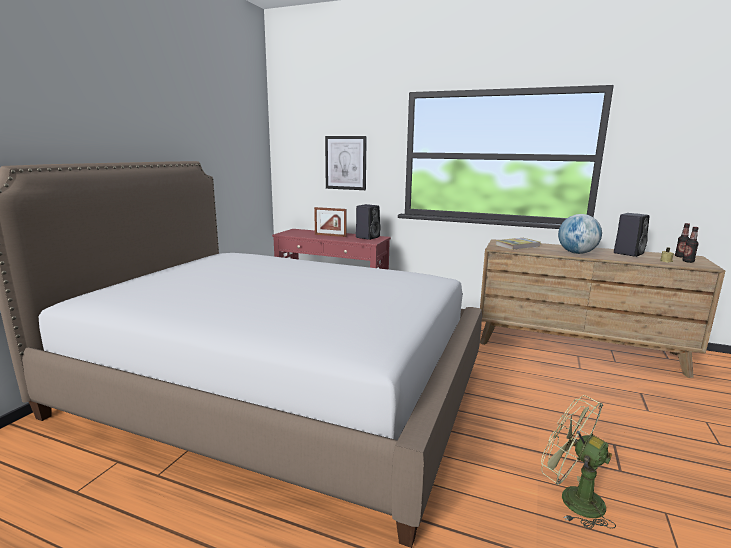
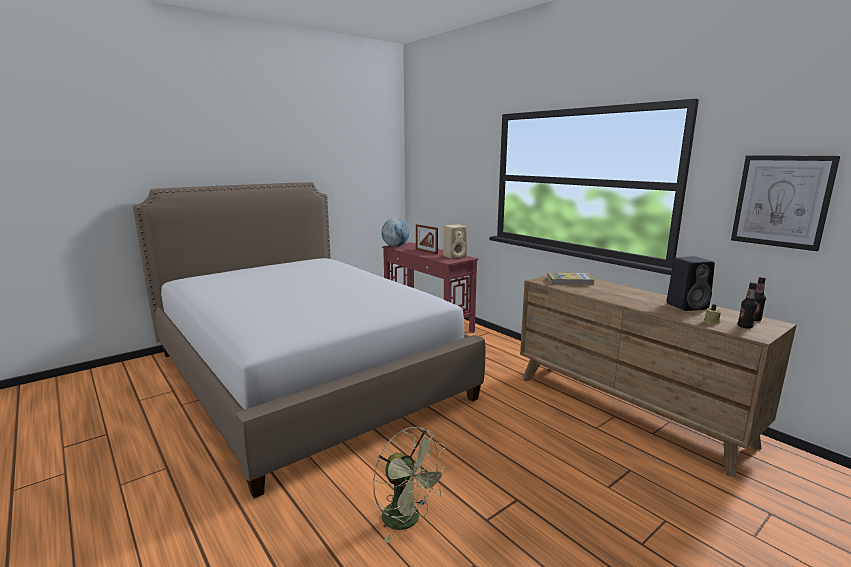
camera: 30 degrees right, 0 degrees up
picture [325,136,367,190] -> picture moved to [731,155,840,251]
black speaker [356,204,381,240] -> beige speaker [443,225,467,259]
green fan [541,395,616,529] -> green fan turned 150 degrees clockwise [373,427,448,543]
globe [558,214,602,254] -> globe moved to [381,218,409,247]

